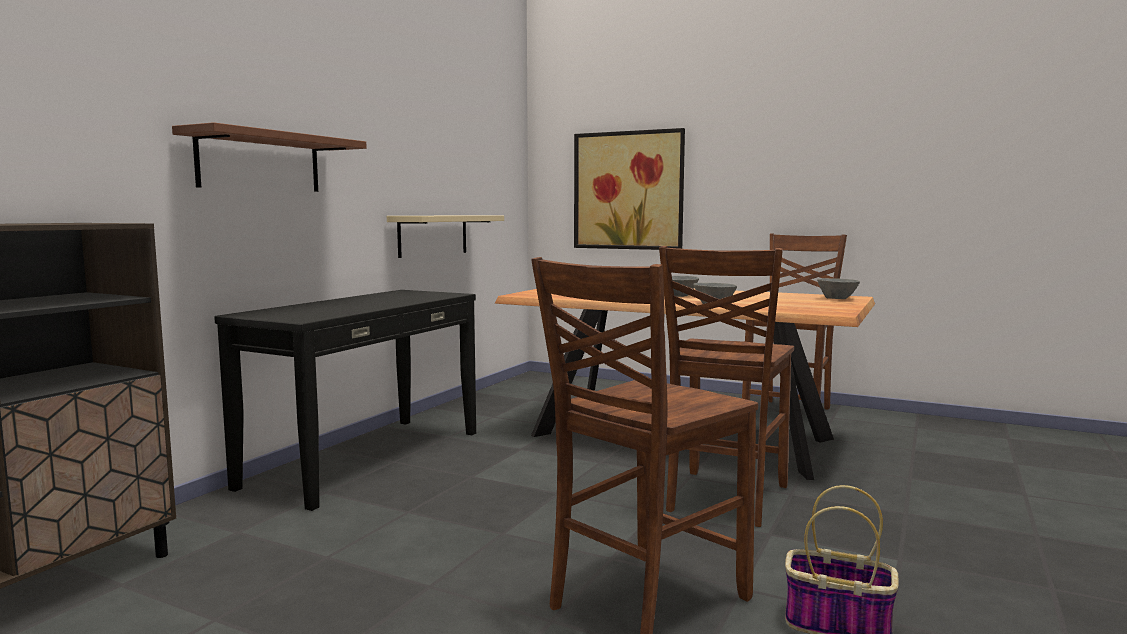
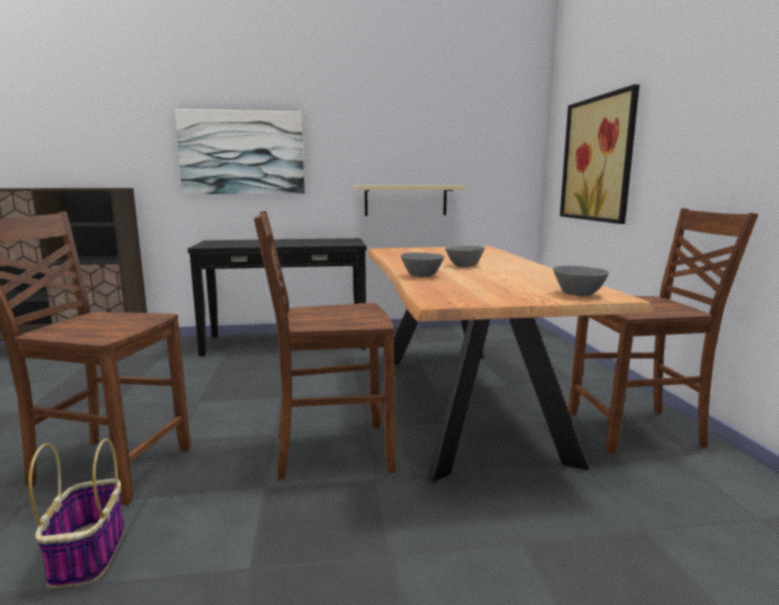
camera: 55 degrees right, 5 degrees up
brown shelf [172,122,367,192] -> picture [175,109,305,194]

